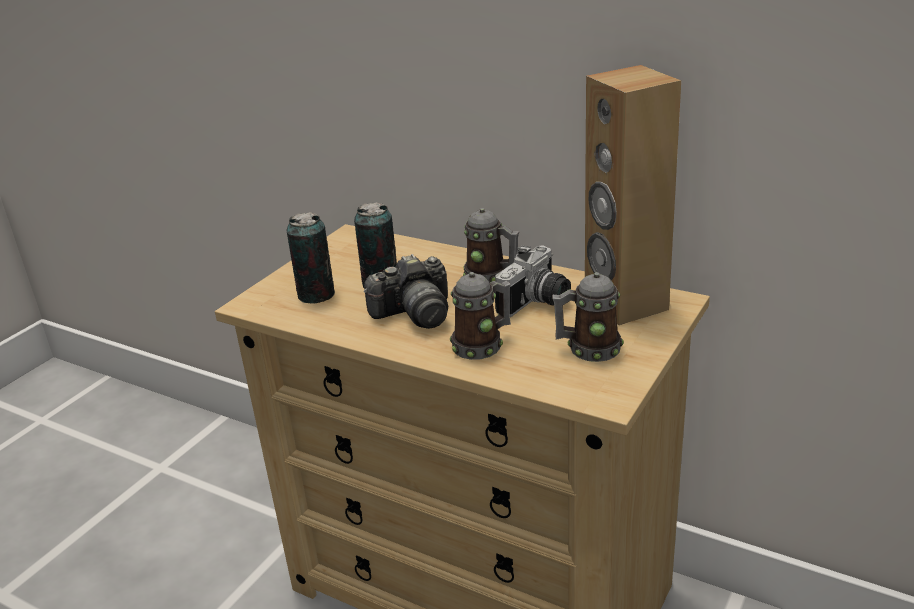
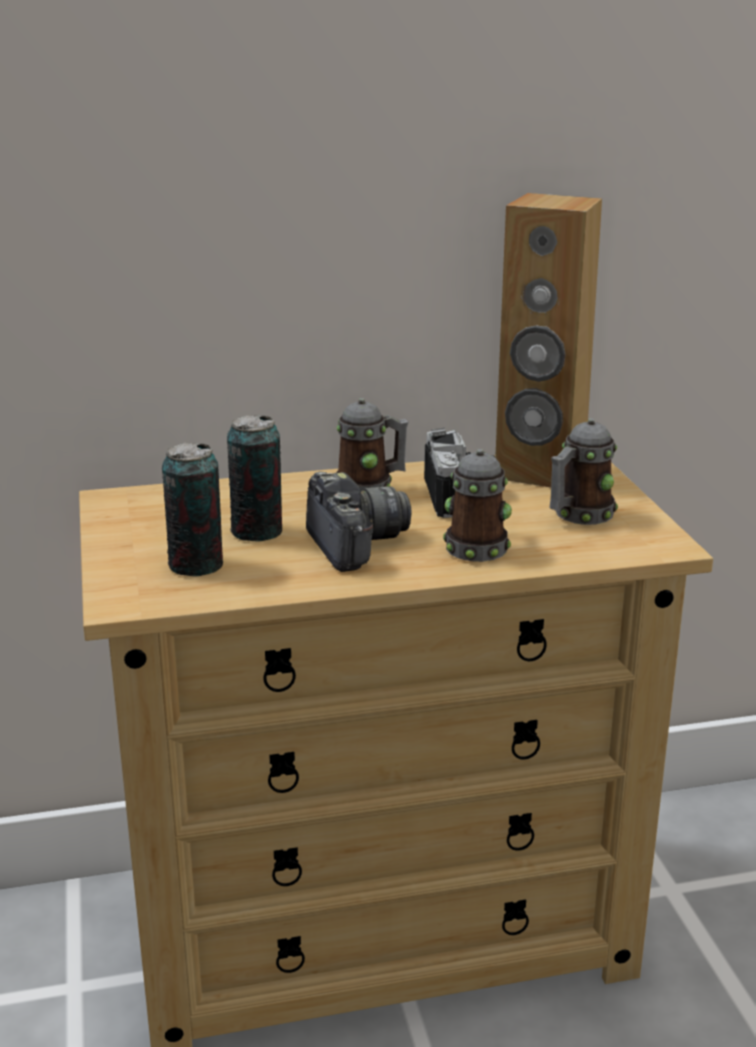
camera: 45 degrees left, 5 degrees down
camera [364,254,448,329] -> camera turned 45 degrees counterclockwise [306,471,412,572]

